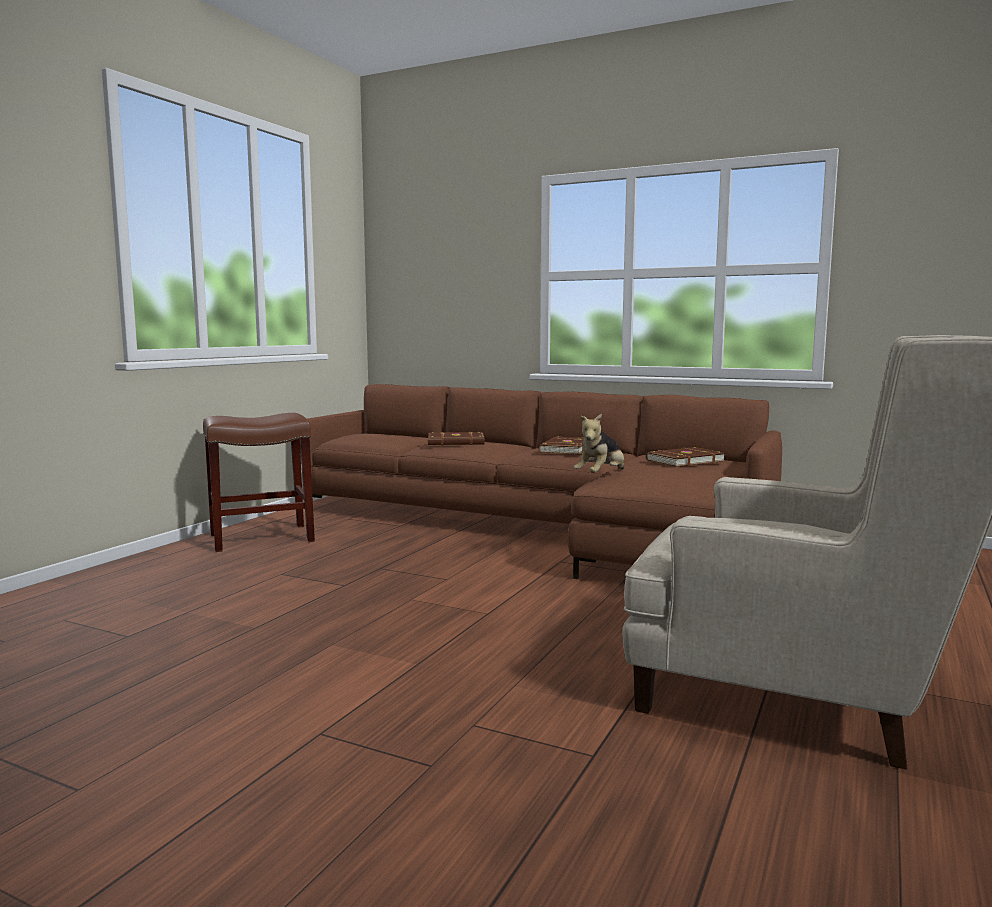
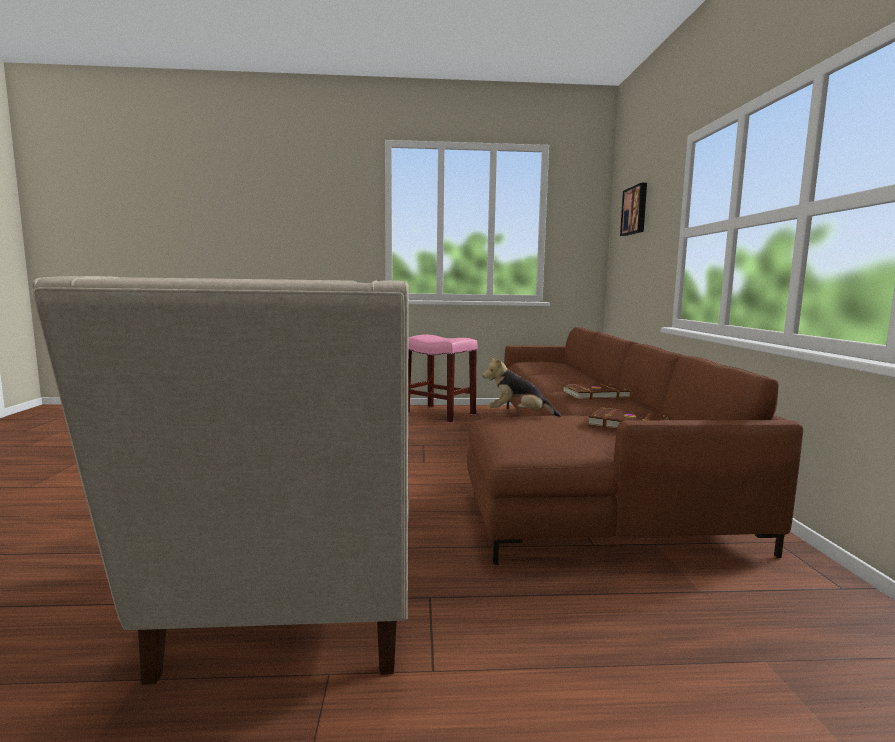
camera: 60 degrees right, 0 degrees up
brown stool [203,413,315,552] -> pink stool [408,335,478,423]
brown book [428,432,485,445] -> none
none -> picture [620,183,647,236]

